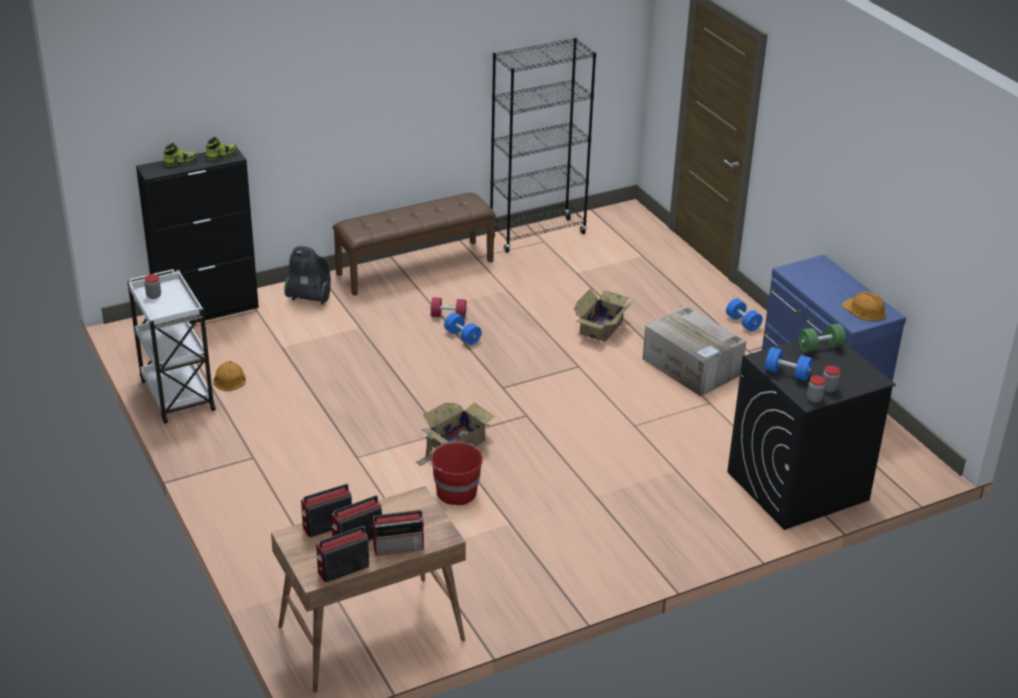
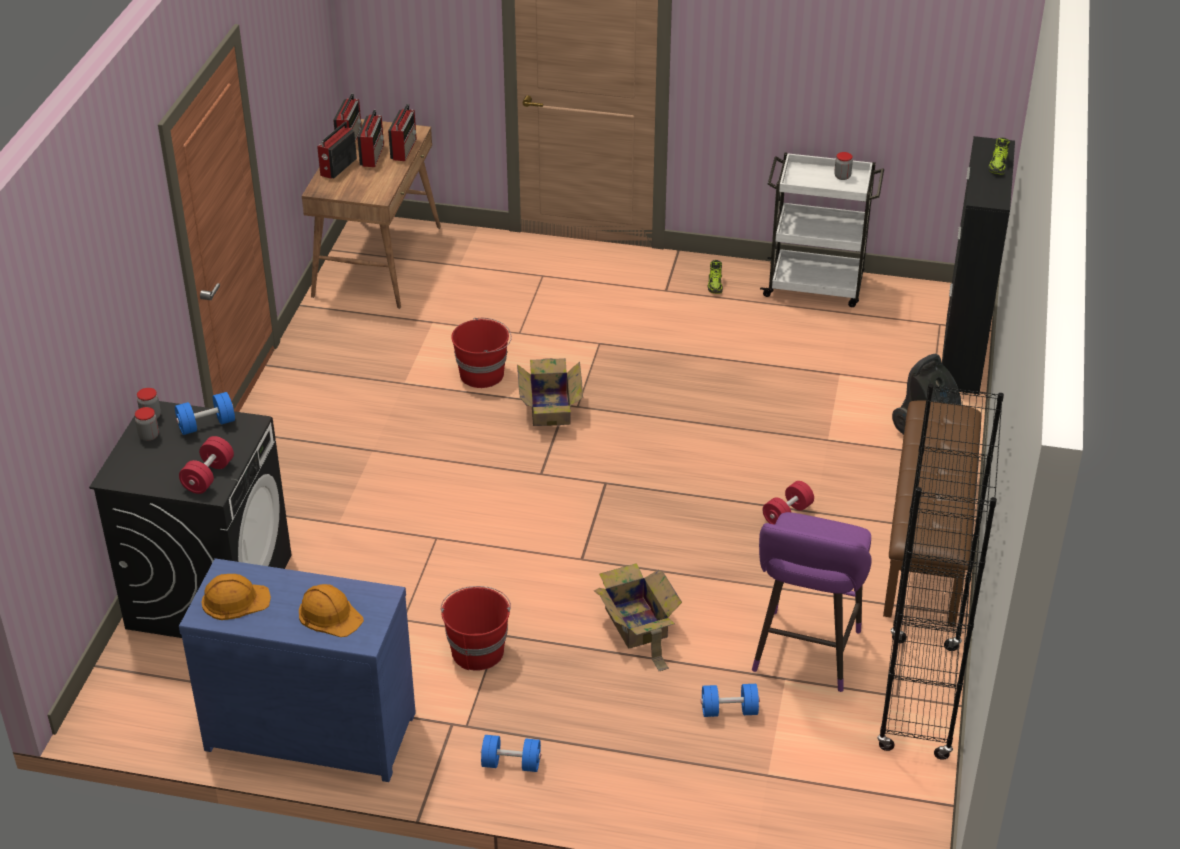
camera: 130 degrees right, 5 degrees up
shoe [205,137,237,161] -> shoe moved to [708,260,723,294]
orange hard hat [213,361,246,391] -> orange hard hat moved to [299,584,364,637]
blue dumbbell [444,313,481,345] -> blue dumbbell moved to [701,684,759,717]
cardboard box [643,306,747,397] -> red bucket [441,586,511,671]
green dumbbell [798,323,846,353] -> red dumbbell [179,436,234,494]
none -> purple stool [752,512,871,692]

